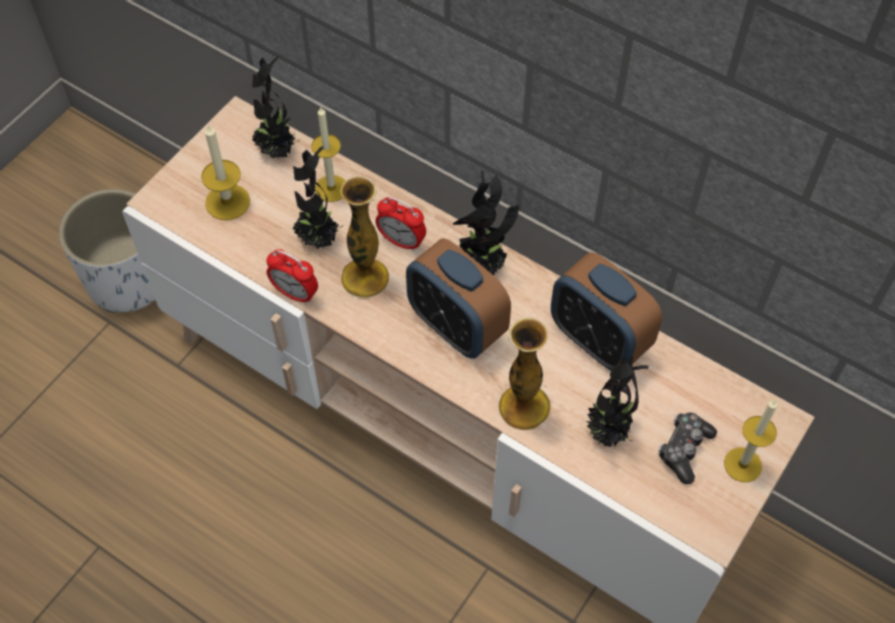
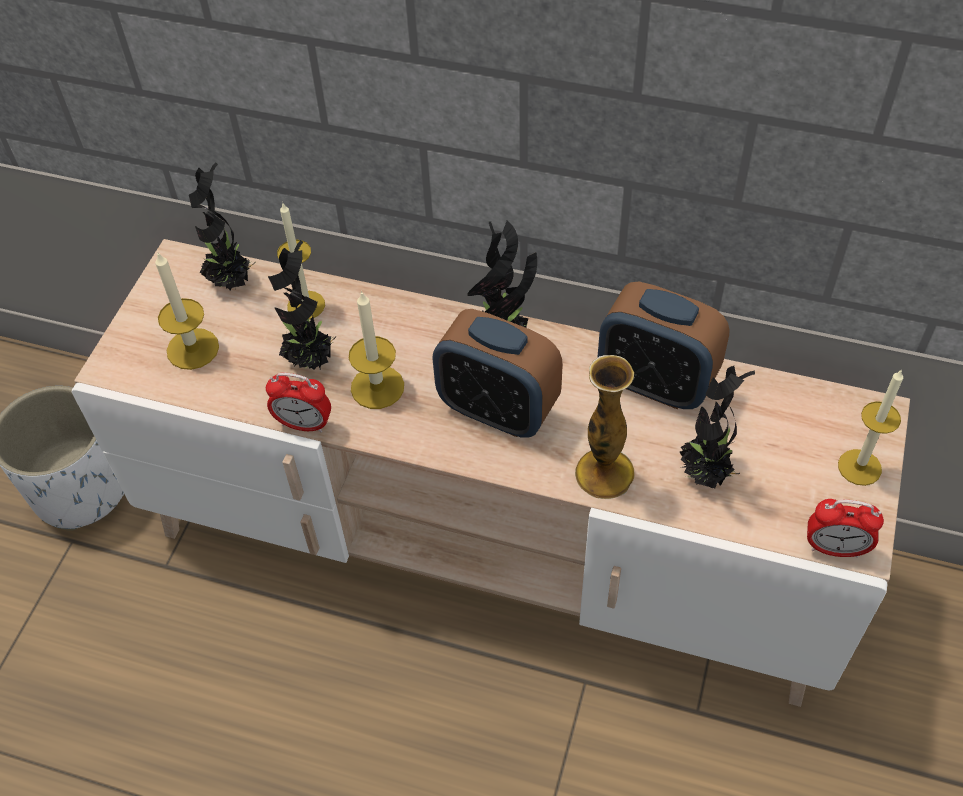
camera: 15 degrees left, 5 degrees down
vase [340,177,389,298] -> candle [349,291,404,409]
alarm clock [376,197,426,252] -> alarm clock moved to [807,499,884,558]
game controller [659,413,717,484] -> none

